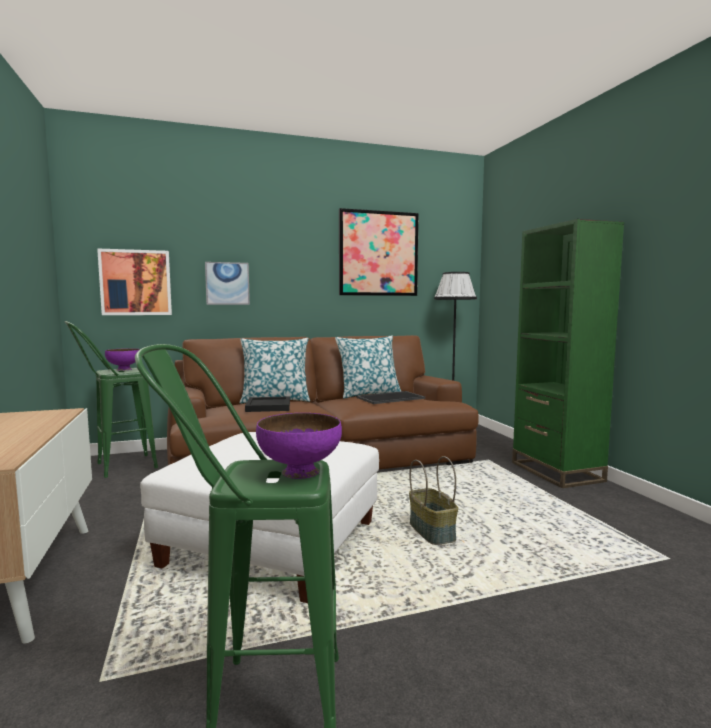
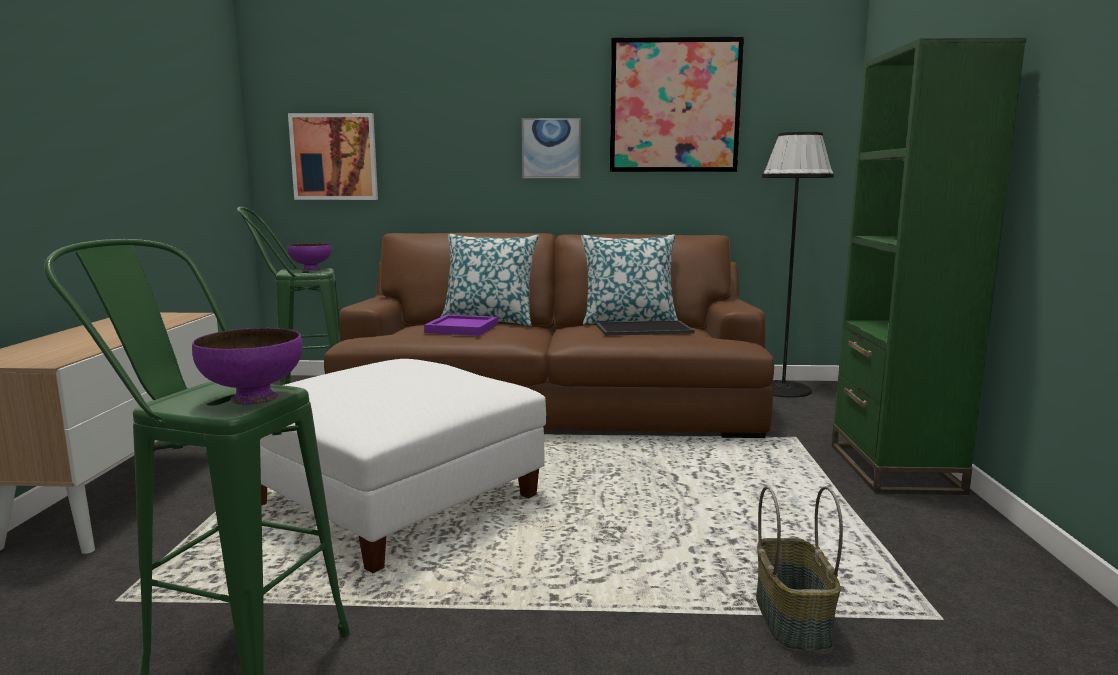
camera: 20 degrees right, 5 degrees up
picture [205,262,250,305] -> picture moved to [522,118,581,179]
black tray [245,396,290,412] -> purple tray [424,315,498,336]
basket [409,456,458,545] -> basket moved to [756,486,843,651]

